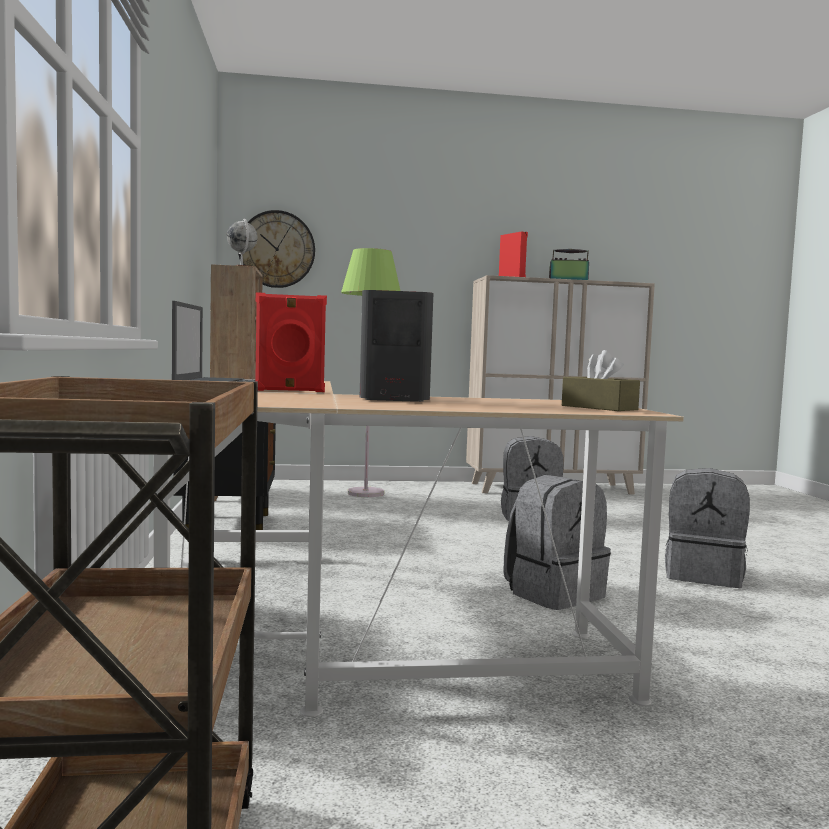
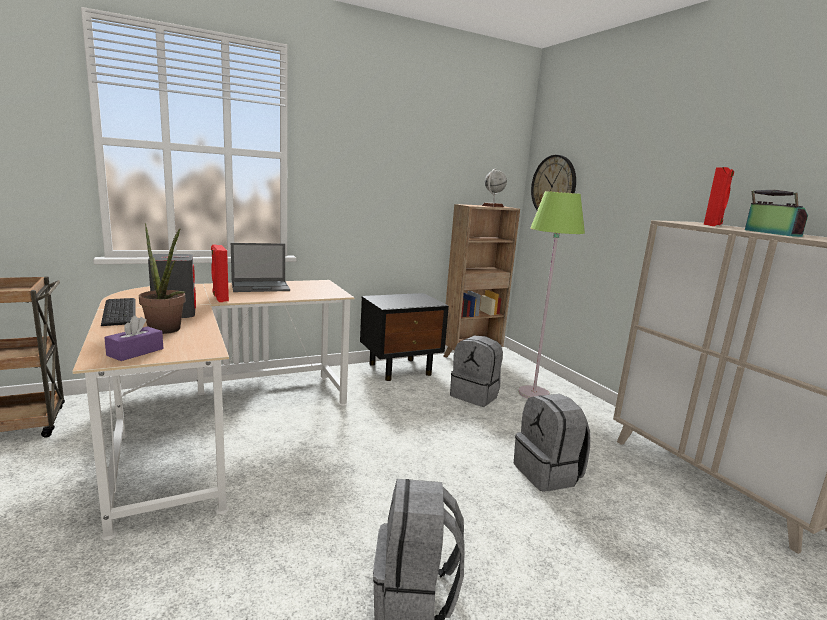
camera: 70 degrees right, 10 degrees up
grey backpack [503,475,611,610] -> grey backpack moved to [450,336,503,407]
brown tissue box [562,350,640,411] -> purple tissue box [104,316,163,361]
none -> keyboard [101,298,136,326]
none -> potted plant [139,223,186,334]

